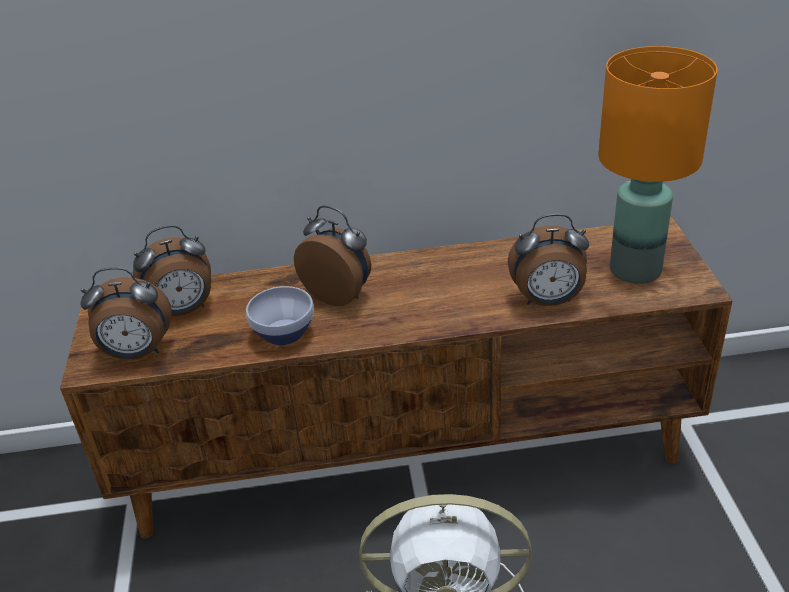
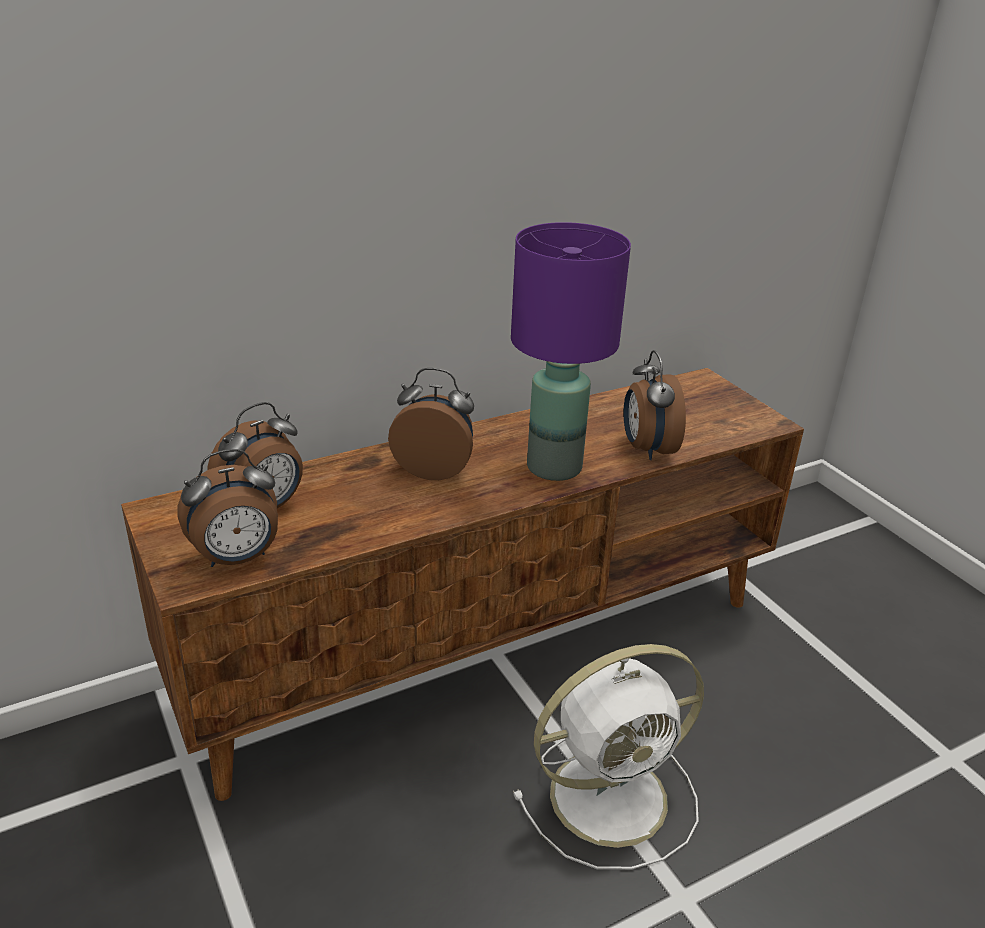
camera: 25 degrees left, 5 degrees down
bowl [246,286,314,345] -> none
alarm clock [508,214,589,306] -> alarm clock turned 105 degrees clockwise [624,350,686,460]
orange table lamp [598,46,718,284] -> none
none -> purple table lamp [511,222,631,481]

